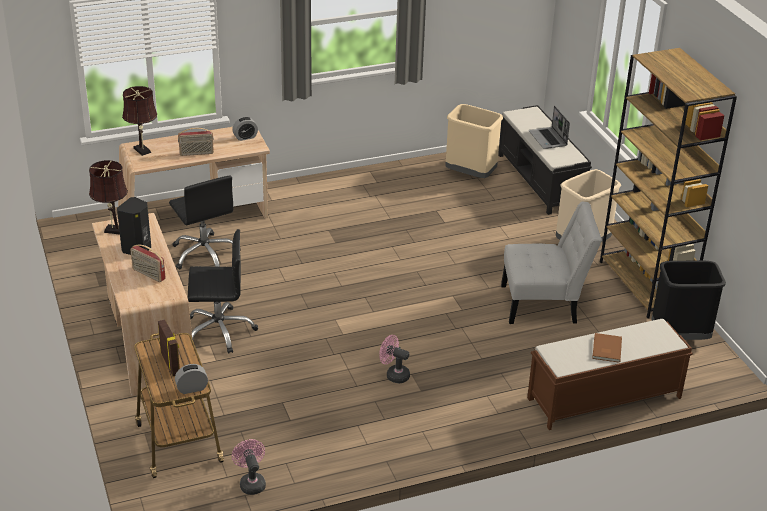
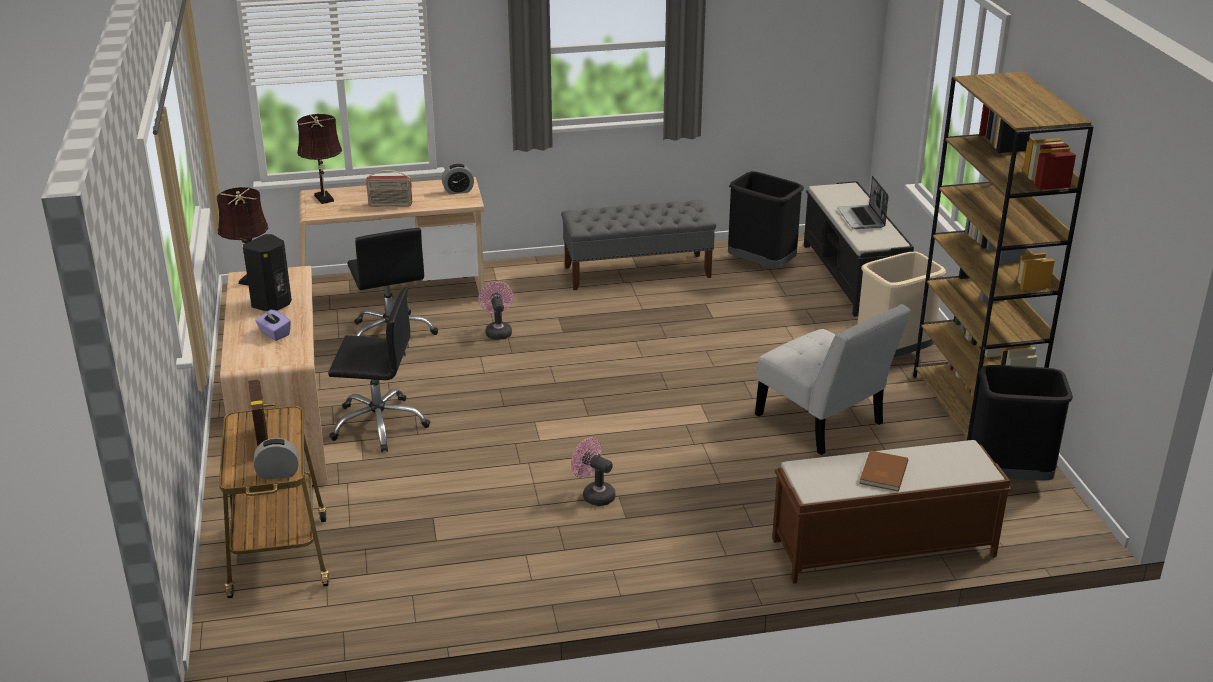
camera: 10 degrees right, 5 degrees down
radio [130,245,166,282] -> purple tissue box [255,309,291,341]
pink fan [232,439,266,495] -> pink fan moved to [478,281,513,340]
beige trash can [445,104,503,178] -> black trash can [728,171,804,268]
white chair [501,202,602,324] -> white chair turned 45 degrees clockwise [755,304,911,455]
none -> grey bench [561,200,716,290]

